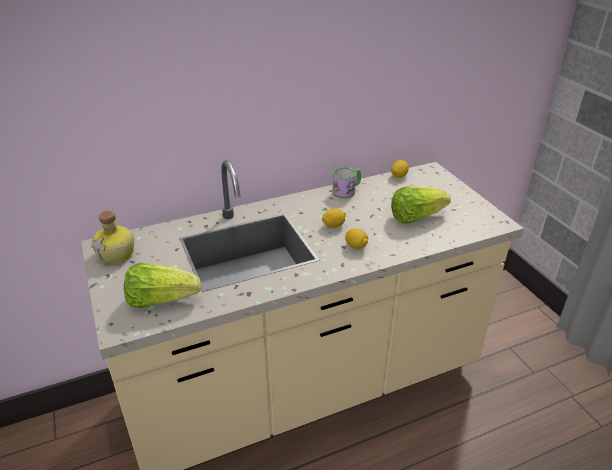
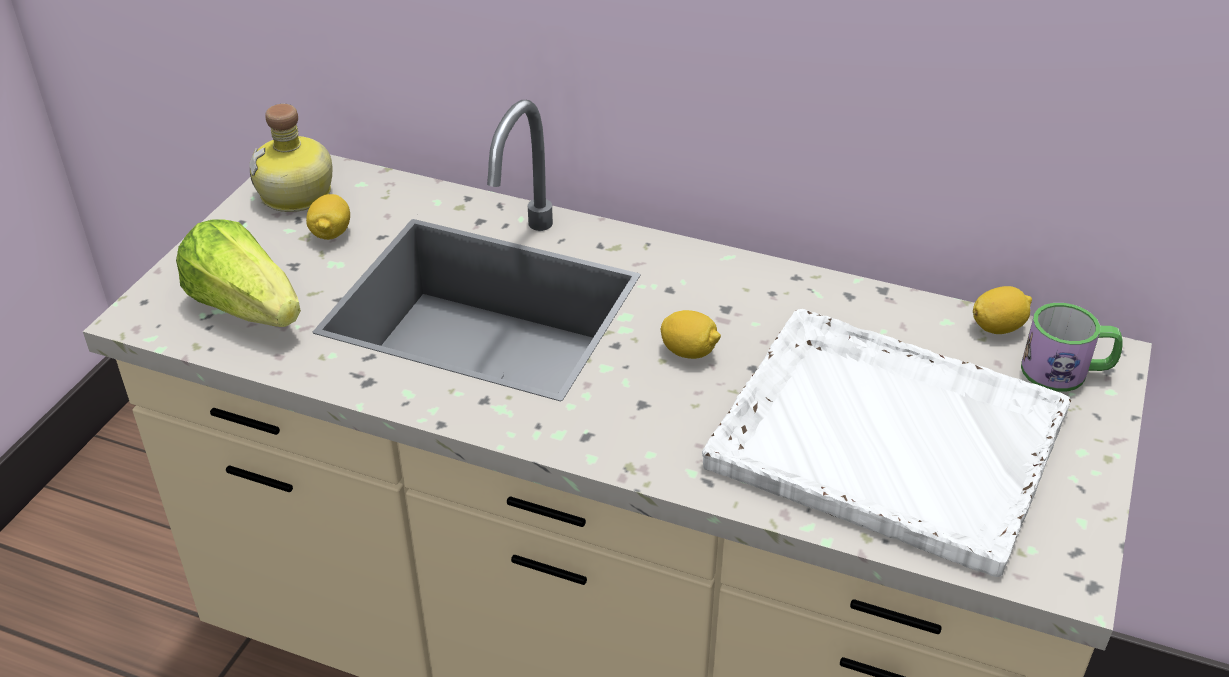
camera: 45 degrees right, 5 degrees up
mug [332,167,361,199] -> mug moved to [1021,303,1123,392]
lemon [345,228,368,249] -> lemon moved to [306,194,350,240]
lettuce [391,186,451,224] -> white tray [702,309,1071,577]

